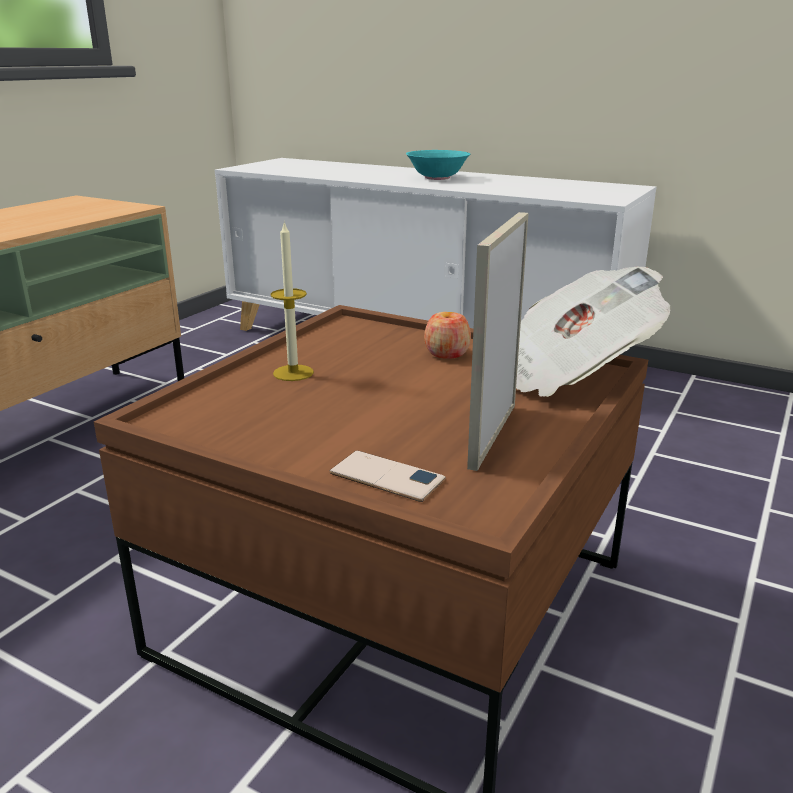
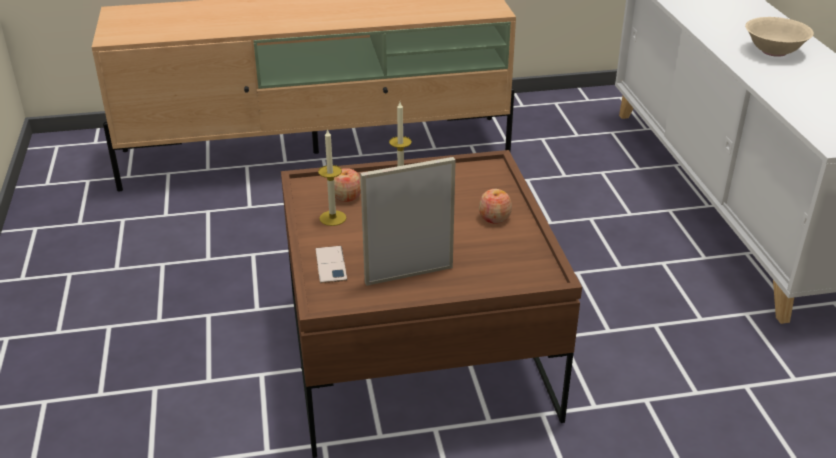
camera: 50 degrees right, 10 degrees up
turquoise bowl [406,150,470,180] -> beige bowl [745,17,814,57]
newspaper [516,267,671,397] -> none
none -> candle [318,129,346,226]
none -> apple [334,168,361,202]

